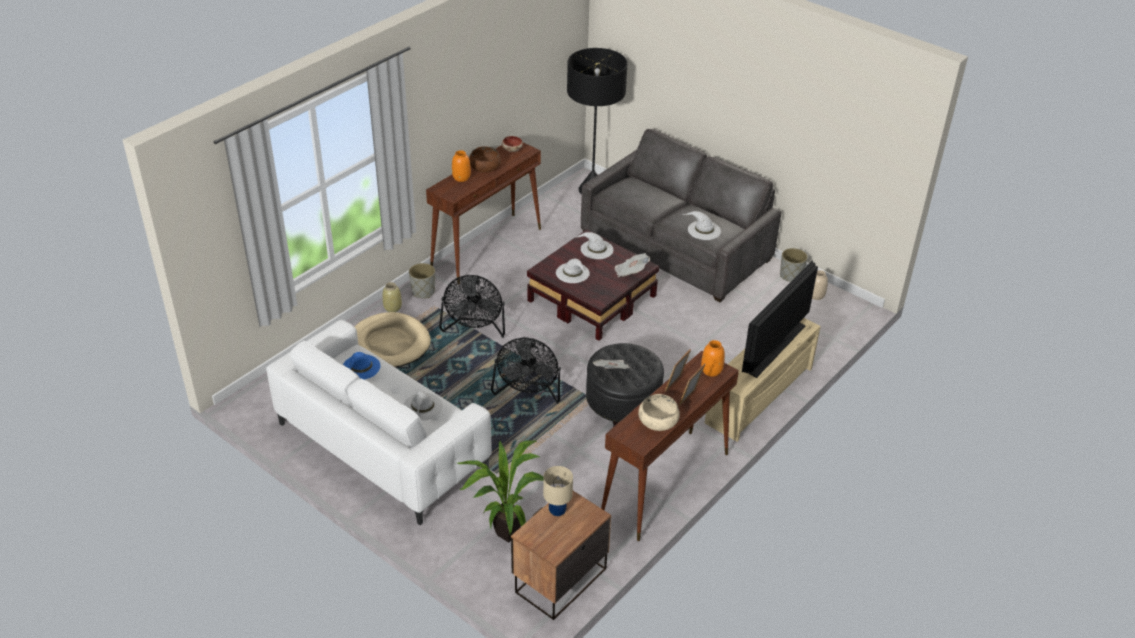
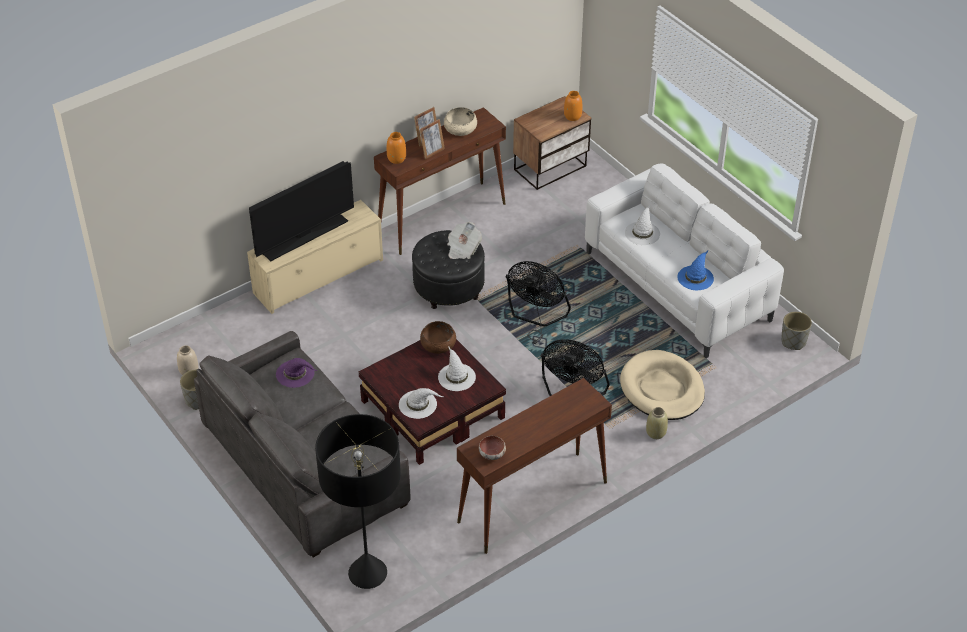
camera: 165 degrees left, 5 degrees up
grey planter [409,263,435,298] -> grey planter moved to [781,312,812,350]
orange vase [452,150,471,182] -> orange vase moved to [564,91,582,121]
potted plant [457,440,543,543] -> none
brown bowl [469,146,501,173] -> brown bowl moved to [420,321,456,354]
beige table lamp [543,466,573,516] -> none
newspaper [614,253,650,277] -> none
white hat [683,211,721,240] -> purple hat [276,358,317,388]

